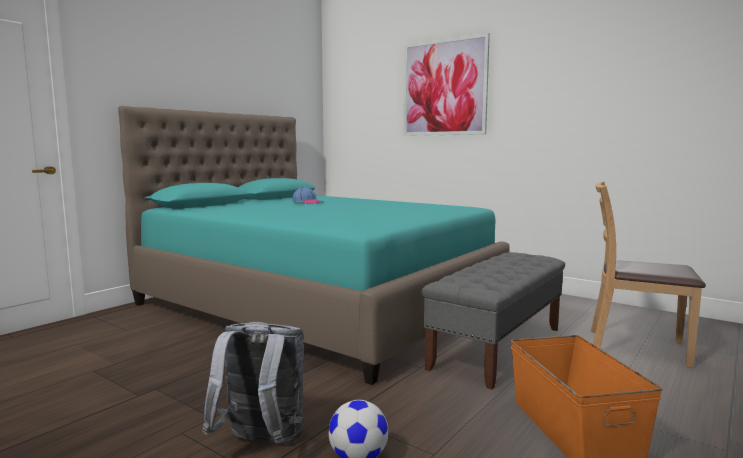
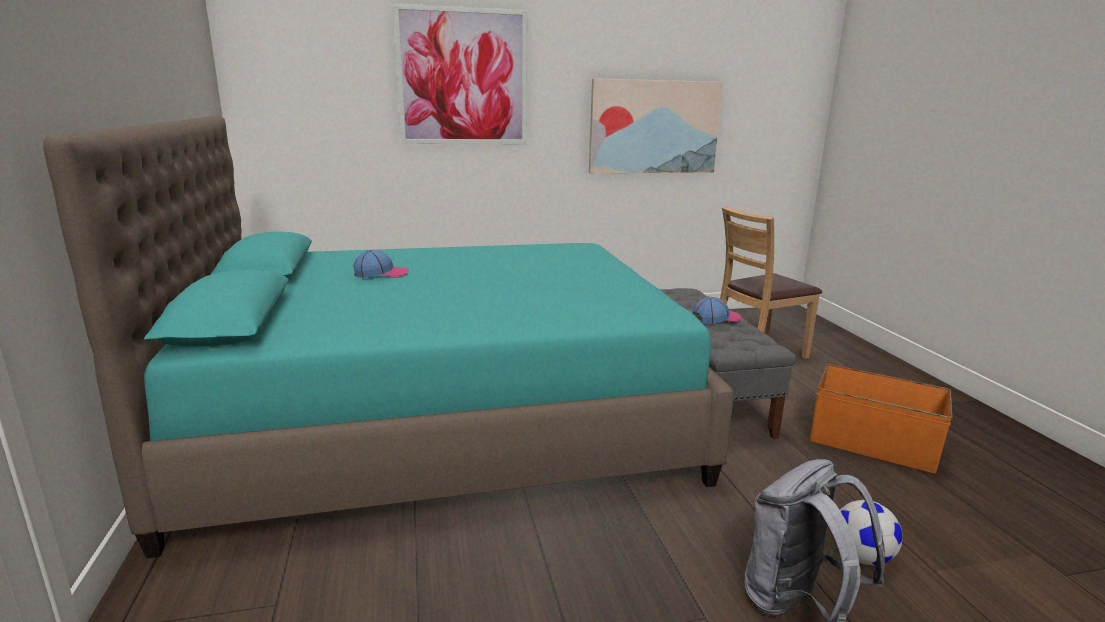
camera: 50 degrees left, 10 degrees up
none -> picture [589,78,723,173]
none -> cap [693,297,741,324]

